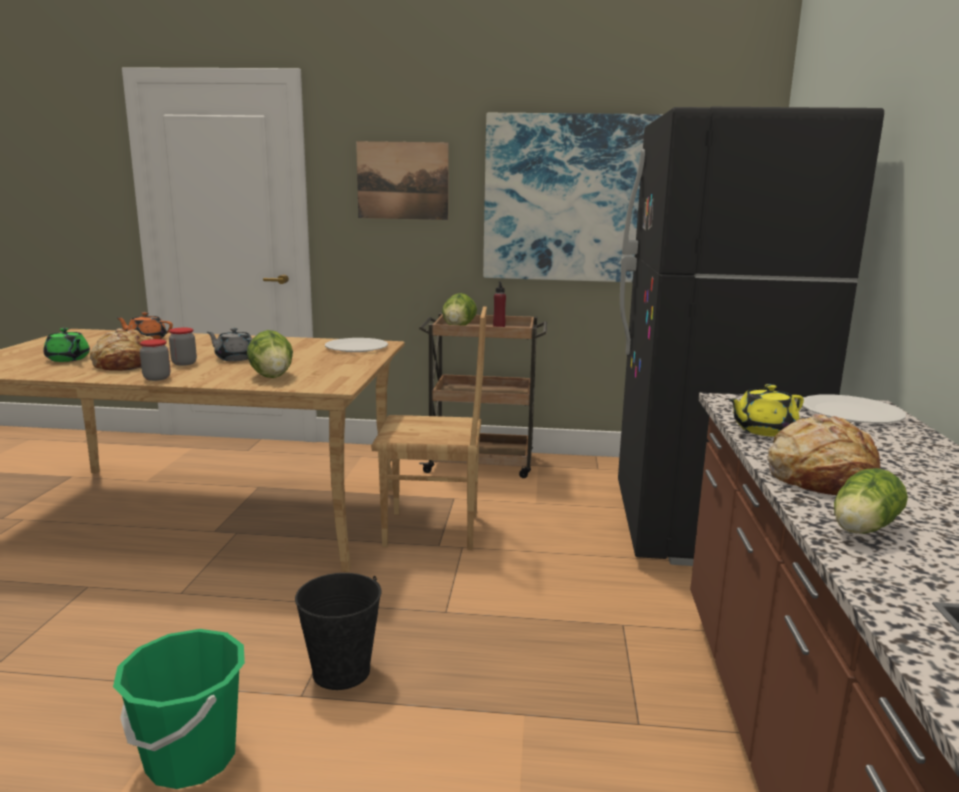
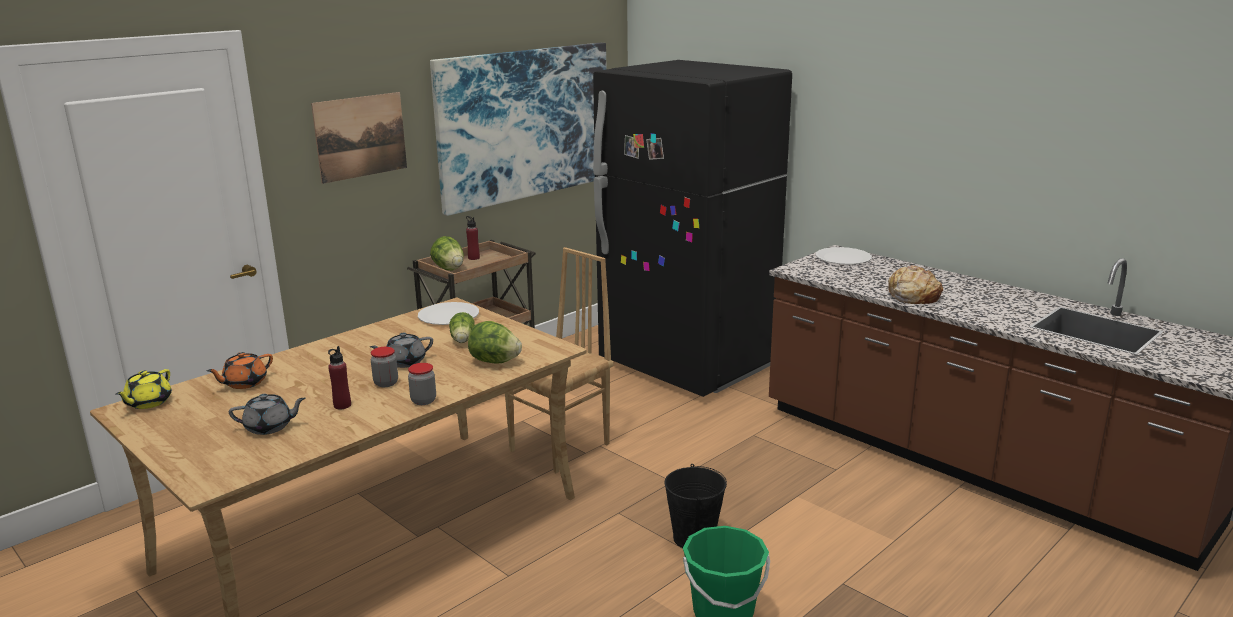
camera: 50 degrees left, 5 degrees up
green teapot [43,328,90,362] -> grey teapot [229,394,306,435]
bread [90,328,154,371] -> red bottle [328,346,351,409]
yellow teapot [728,384,804,437] -> yellow teapot moved to [116,369,172,409]
lettuce [834,468,908,534] -> lettuce moved to [449,312,475,343]

